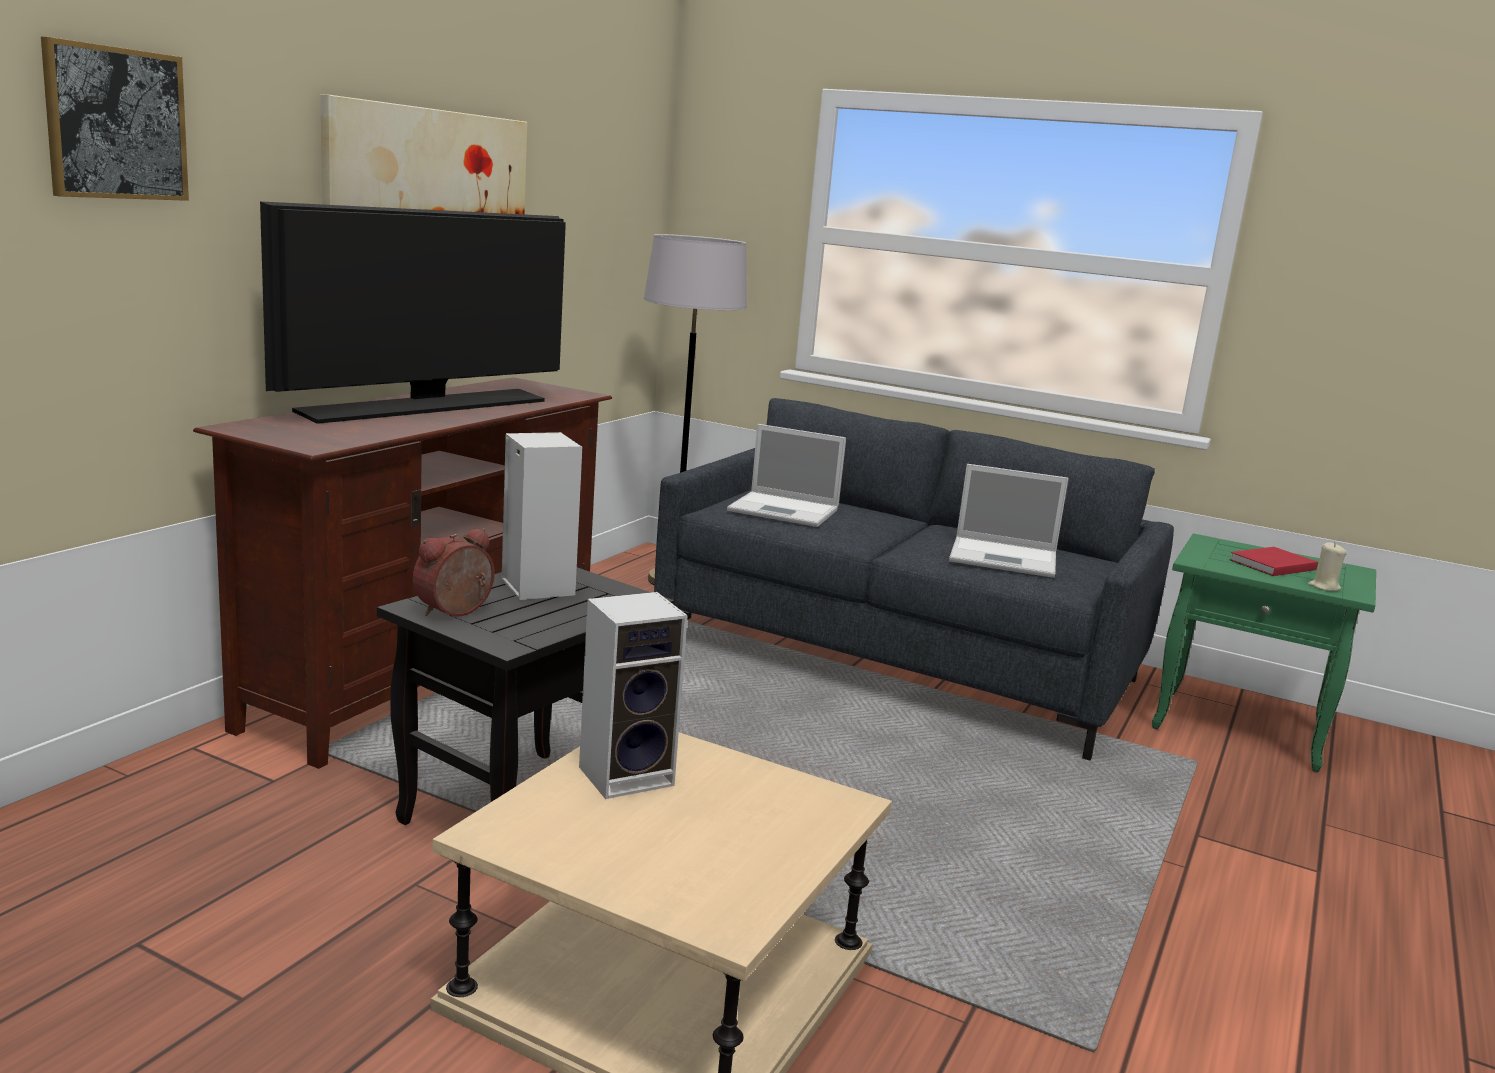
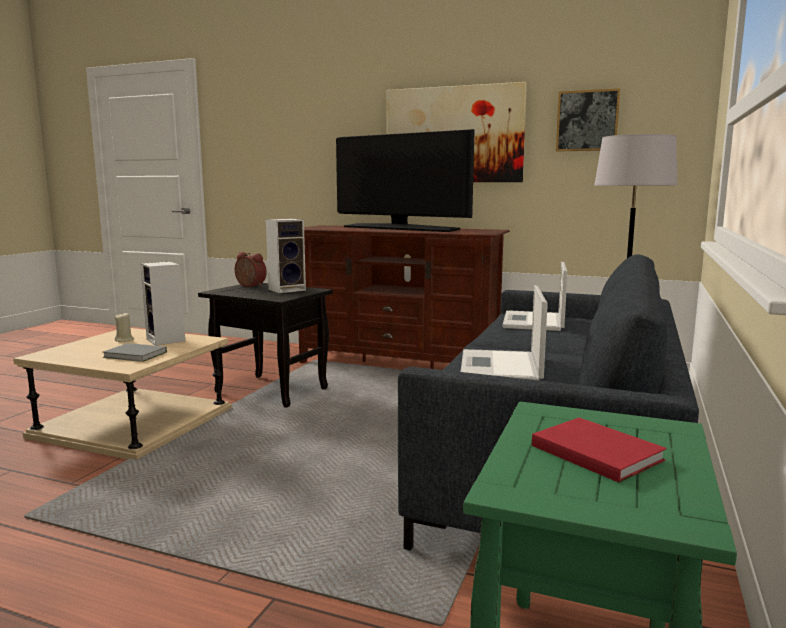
camera: 85 degrees right, 5 degrees down
picture [41,36,189,201] -> picture moved to [556,88,620,152]
beige candle [1308,542,1347,591] -> beige candle moved to [115,313,134,342]
none -> grey book [102,343,167,362]

